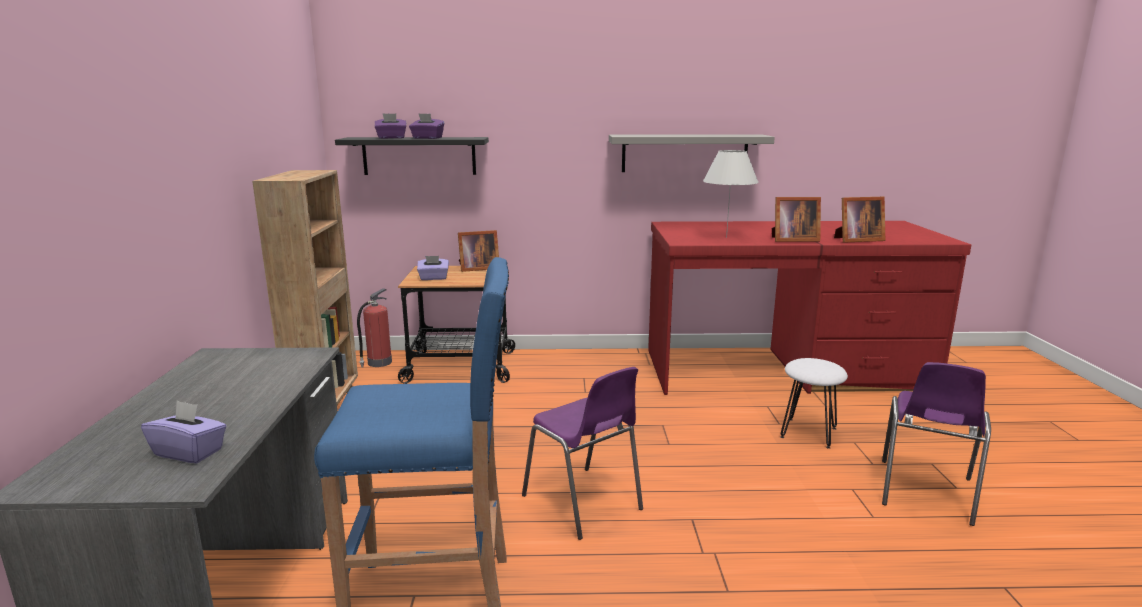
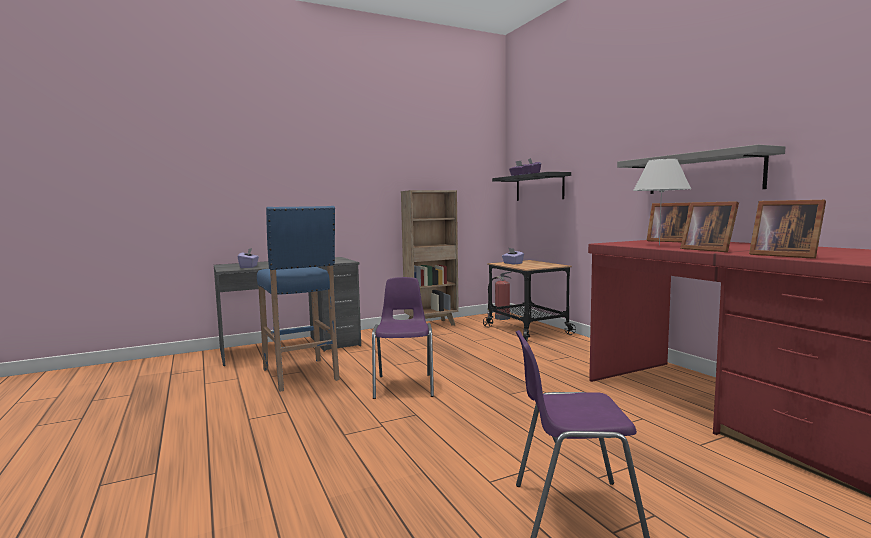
camera: 65 degrees right, 10 degrees down
picture frame [458,230,499,272] -> picture frame moved to [647,203,690,242]
purple chair [522,367,643,540] -> purple chair turned 150 degrees clockwise [372,277,434,399]
white stool [780,358,848,449] -> none

